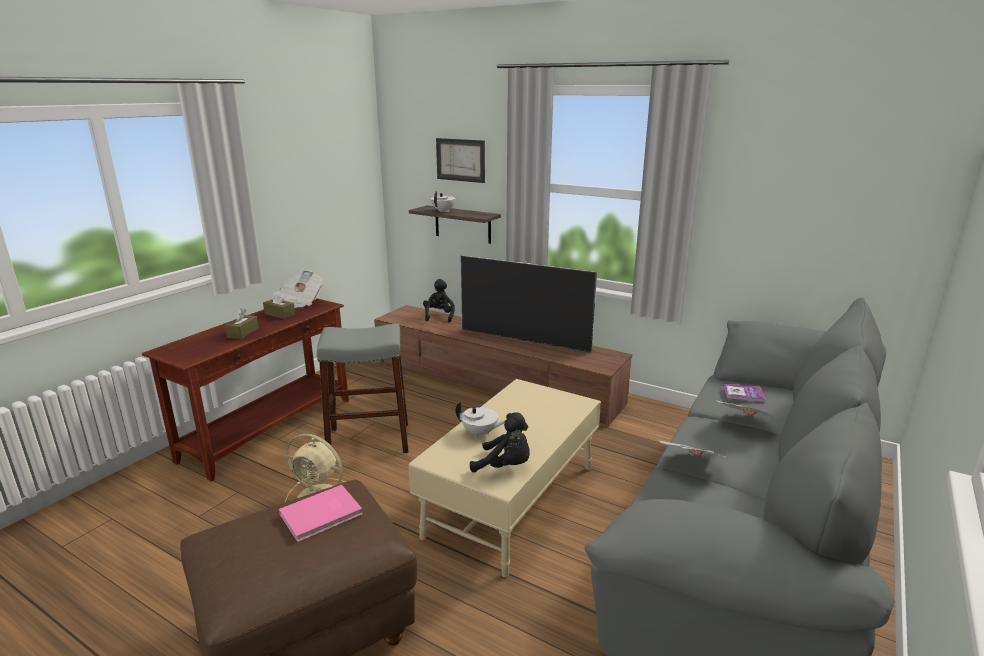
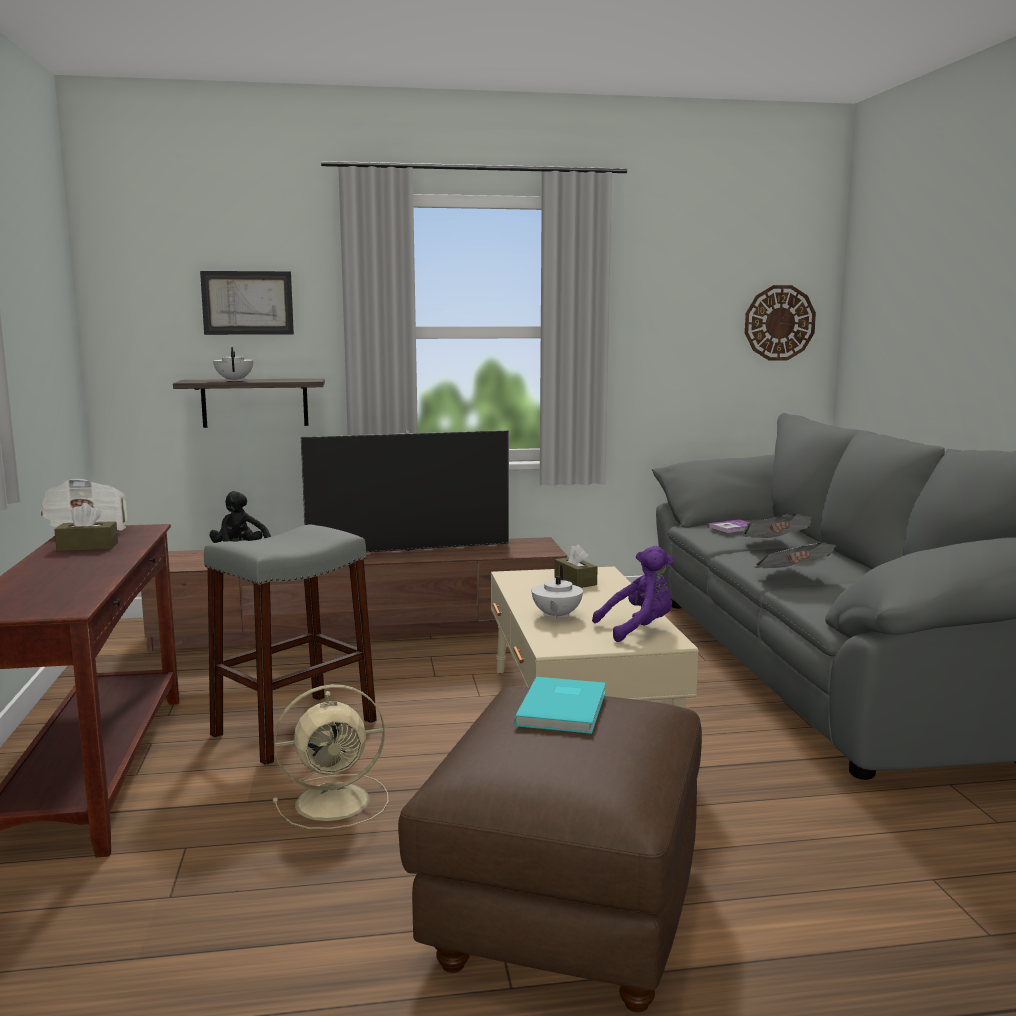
camera: 40 degrees left, 10 degrees down
brown tissue box [225,308,259,339] -> brown tissue box moved to [554,544,598,588]
pink book [279,485,363,542] -> turquoise book [514,677,606,734]
white teapot [455,401,506,438] -> white teapot turned 120 degrees clockwise [532,565,583,620]
black plush toy [470,412,530,473] -> purple plush toy [592,546,674,642]
none -> wall clock [745,285,816,361]

